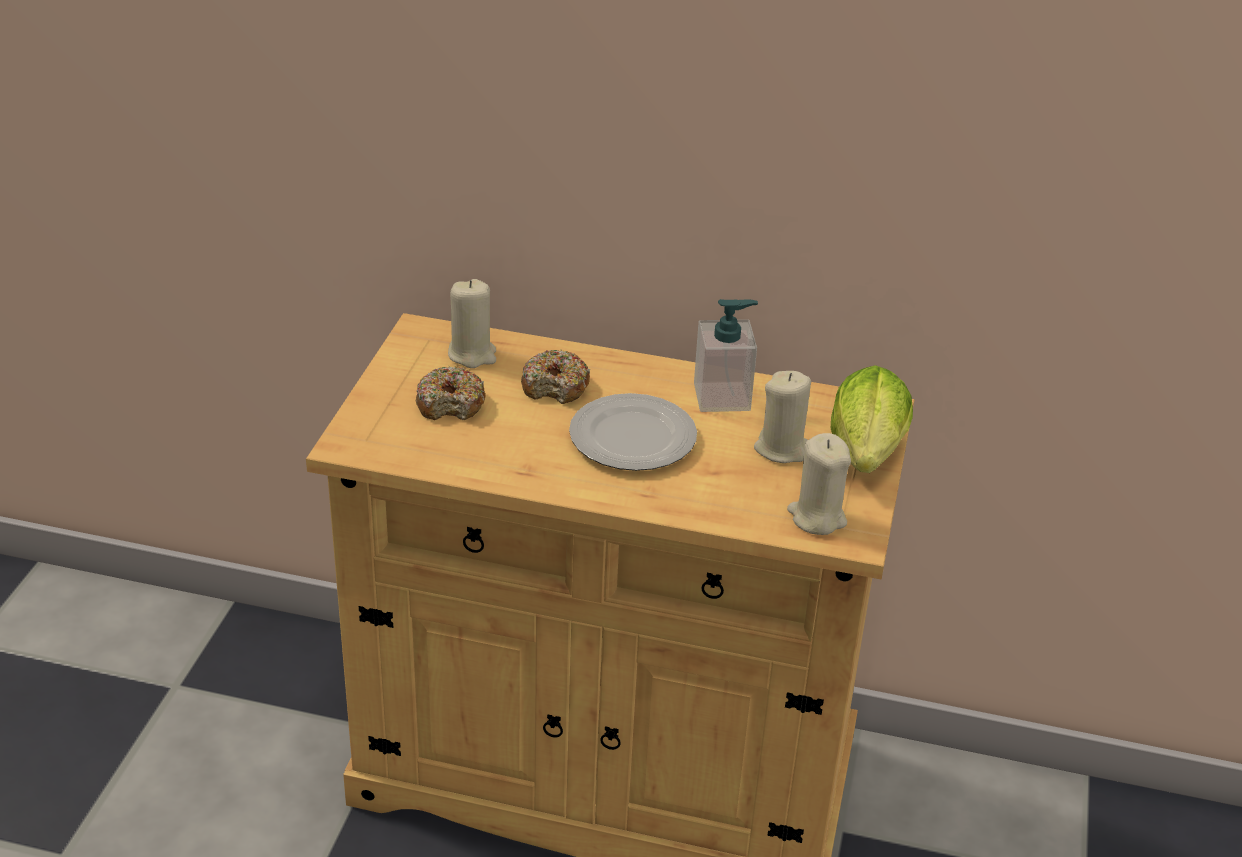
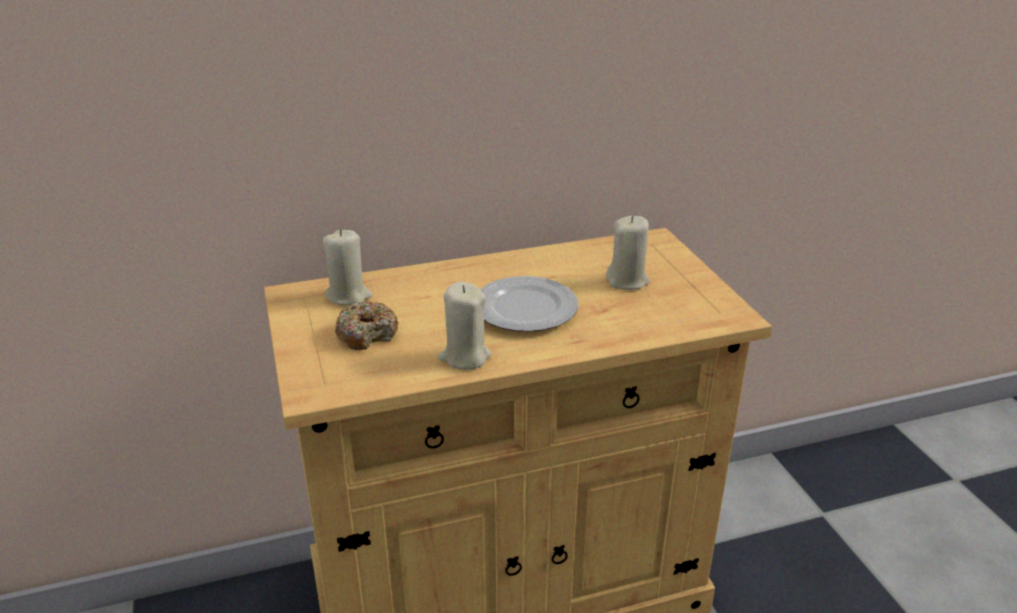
camera: 30 degrees left, 5 degrees down
donut [521,349,590,404] -> none
soap dispenser [694,299,758,412] -> none
beige candle [787,433,851,535] -> beige candle moved to [438,282,491,370]
lettuce [831,365,913,473] -> none

